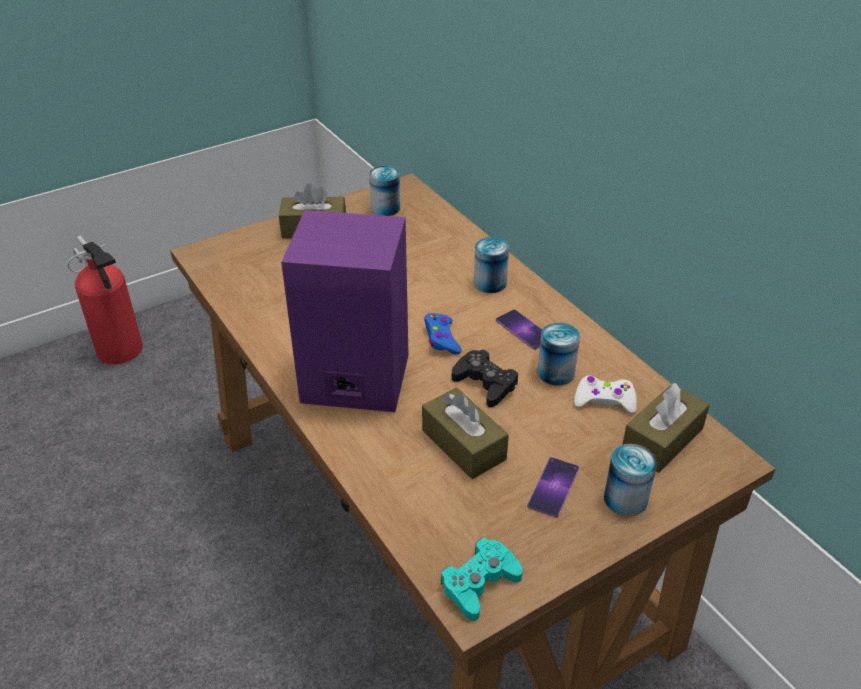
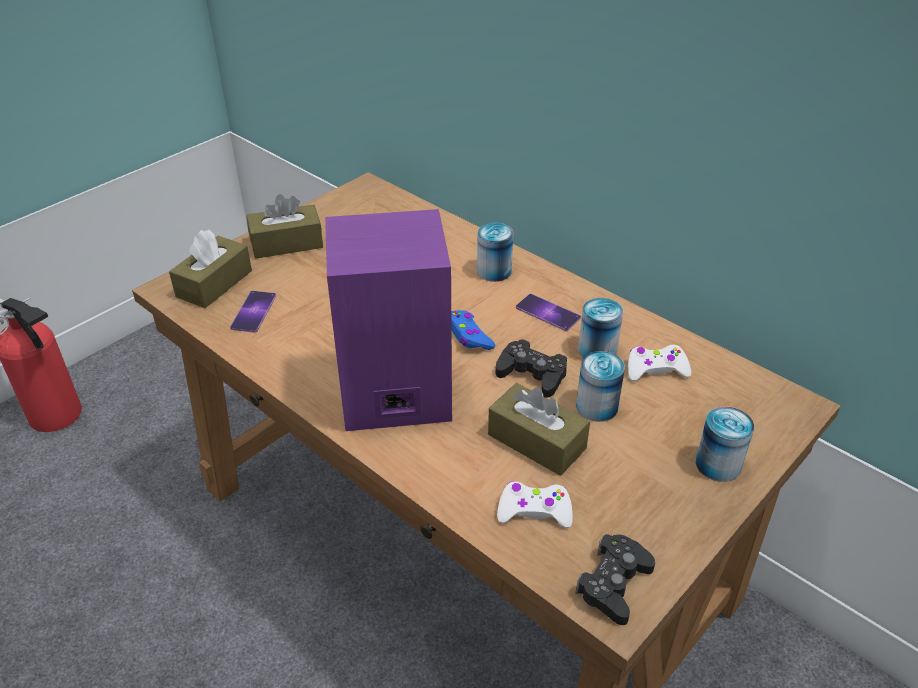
camera: 15 degrees left, 0 degrees up
can [369,166,400,216] -> can moved to [576,351,625,422]
turquoise game controller [441,538,523,621] -> black game controller [575,534,655,625]
phone [527,457,579,518] -> phone moved to [230,291,276,332]
brown tissue box [622,383,710,473] -> brown tissue box moved to [169,230,252,308]
none -> white game controller [497,481,573,528]

